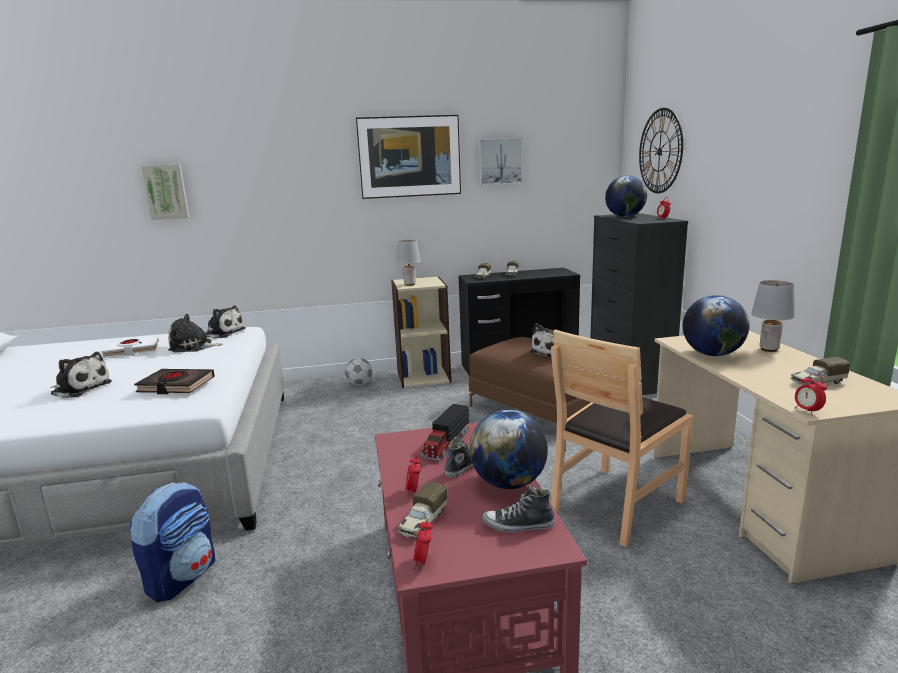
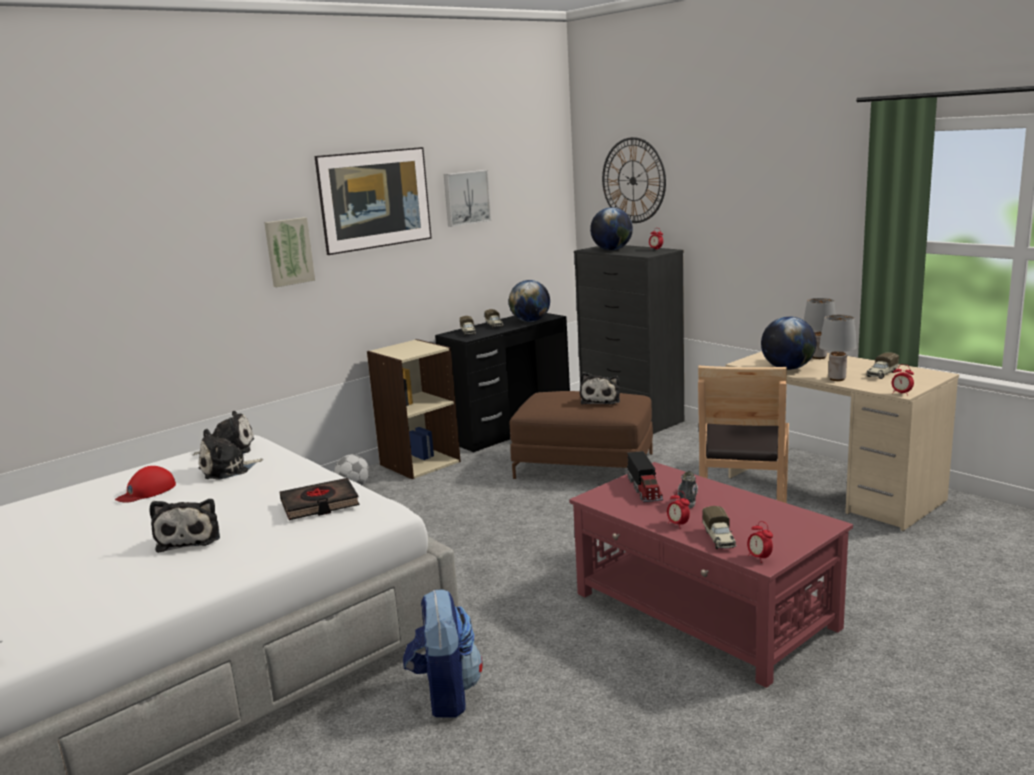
camera: 30 degrees left, 0 degrees up
plush toy [50,352,112,398] -> plush toy turned 90 degrees clockwise [149,499,220,553]
white book [101,336,159,358] -> red cap [115,466,176,503]
picture [141,165,189,220] -> picture moved to [264,217,315,287]
grey table lamp [396,240,421,286] -> grey table lamp moved to [819,315,857,381]
globe [470,410,548,489] -> globe moved to [509,280,550,322]
shoe [482,485,555,533] -> none

